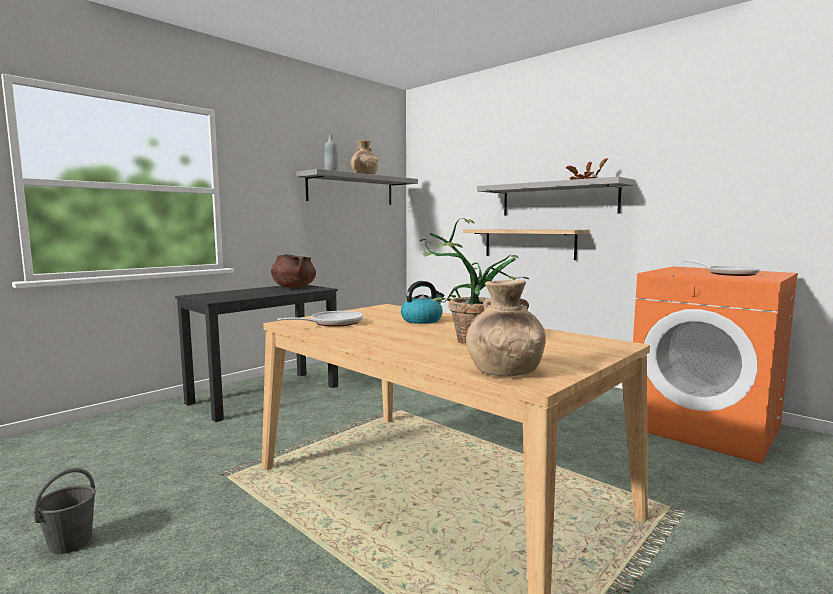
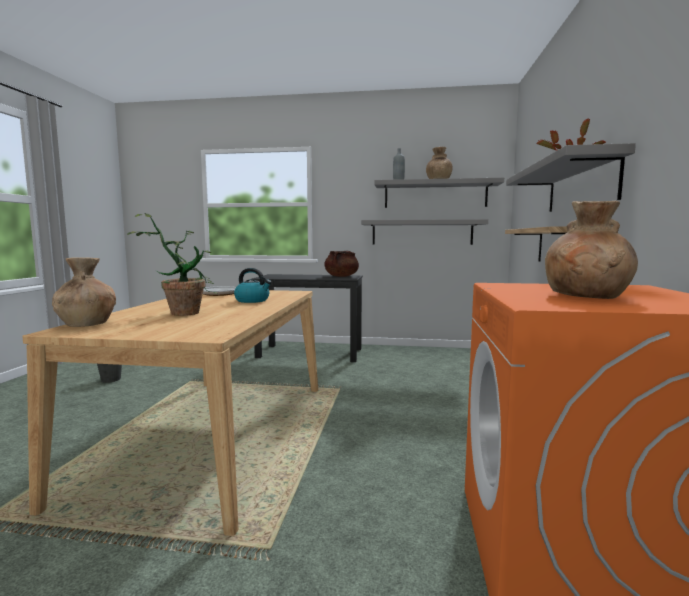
camera: 55 degrees right, 0 degrees up
frying pan [684,260,760,276] -> brown vase [545,201,638,299]
none -> grey shelf [361,219,488,245]

